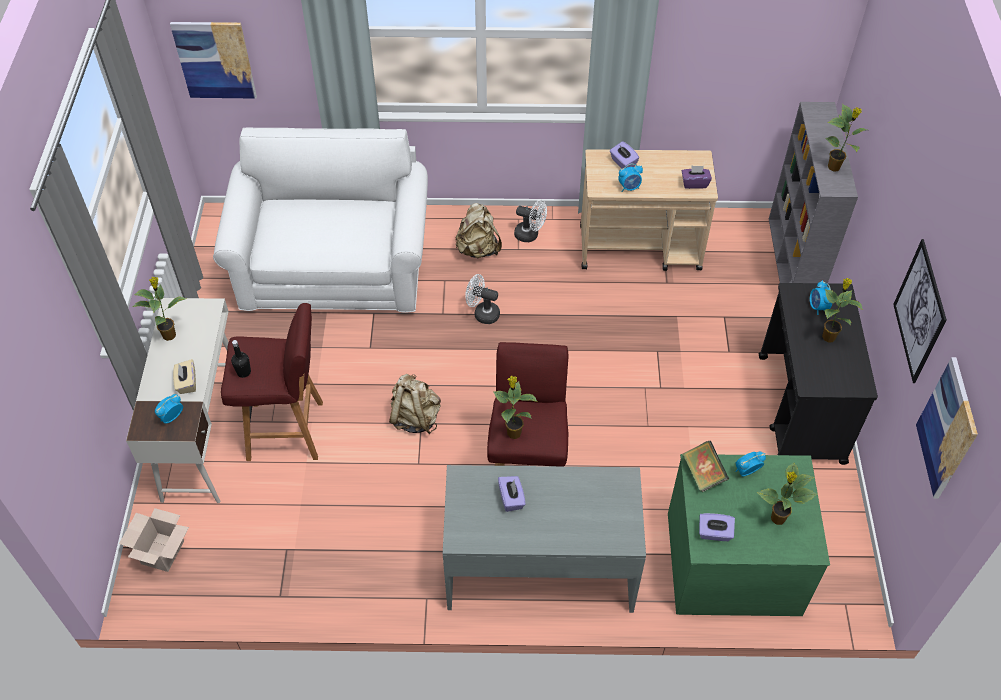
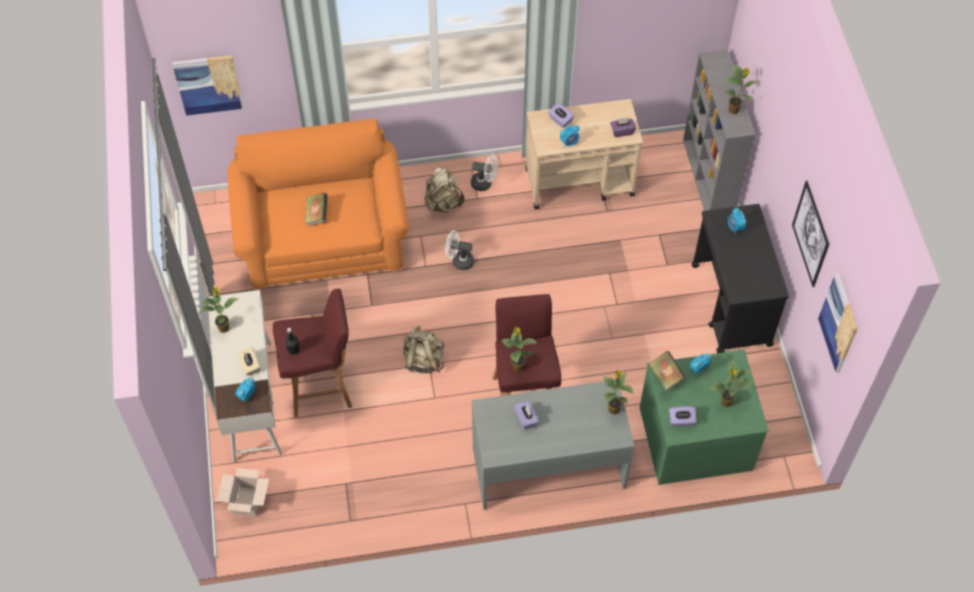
camera: 10 degrees left, 5 degrees up
white sofa [213,128,428,313] -> orange sofa [227,119,409,289]
potted plant [822,278,863,342] -> potted plant moved to [603,370,634,414]
none -> book [305,193,327,226]

